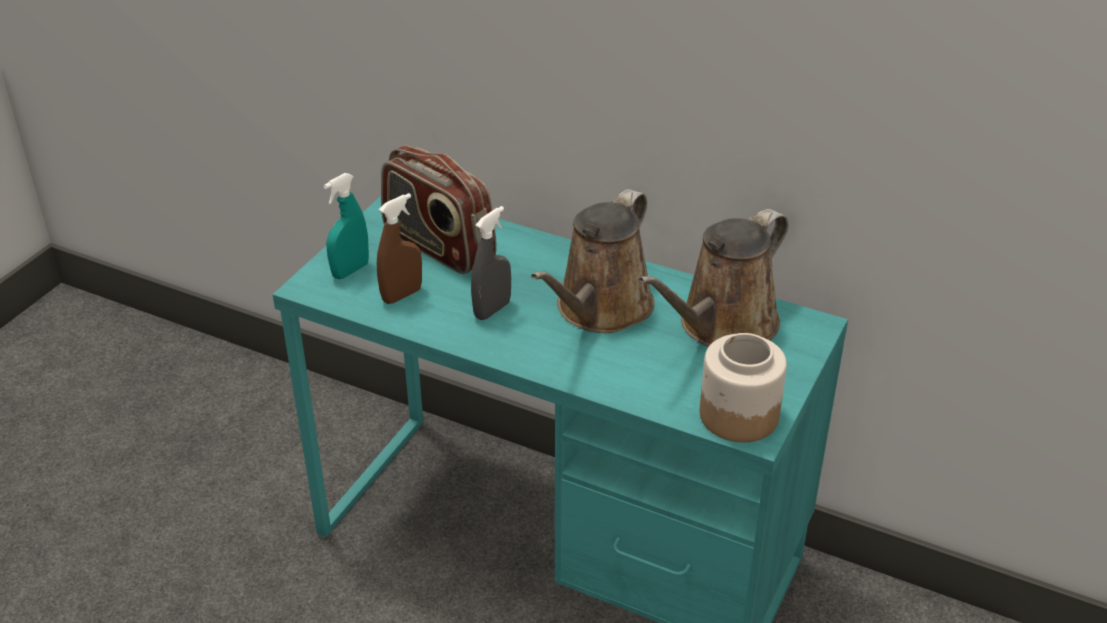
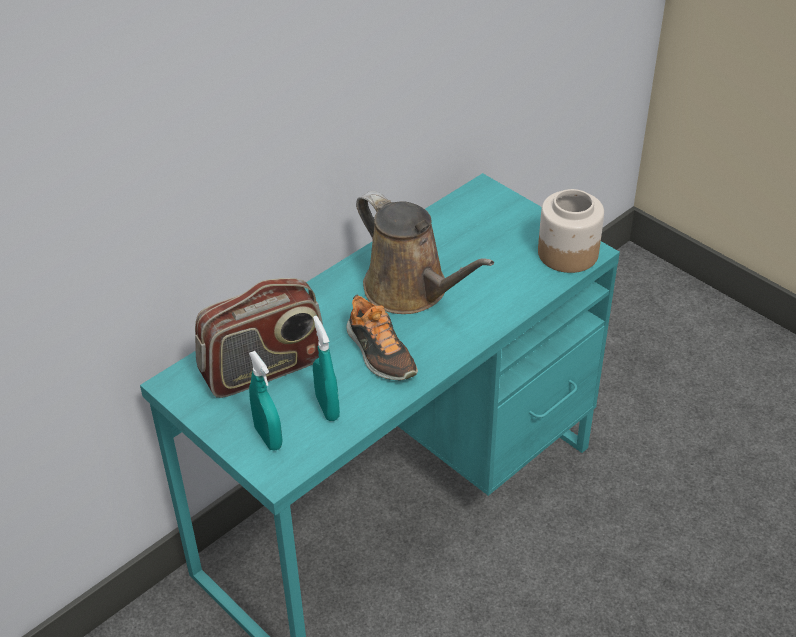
camera: 70 degrees left, 5 degrees up
brown spray bottle [377,193,422,304] -> turquoise spray bottle [313,316,340,421]
grey spray bottle [471,206,511,320] -> shoe [346,294,418,380]
brown watering can [638,209,788,347] -> none

